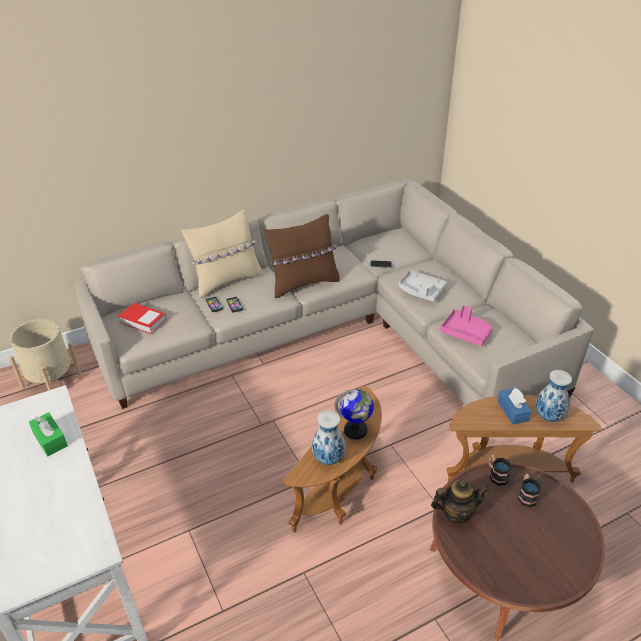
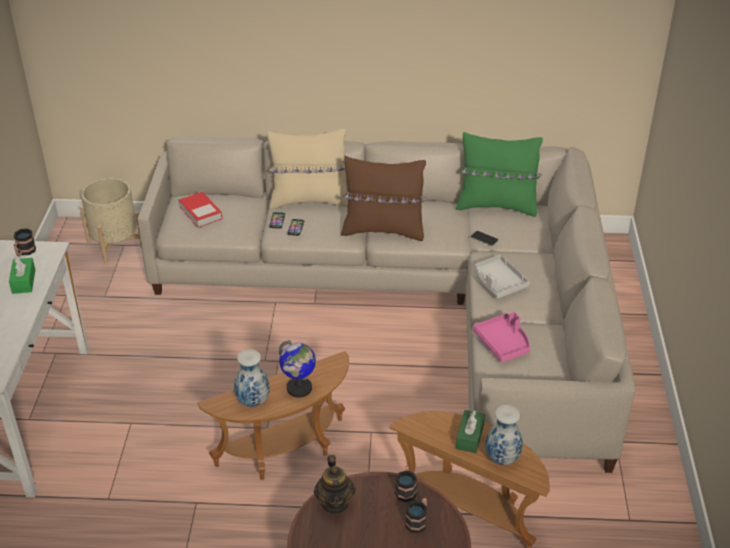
camera: 30 degrees right, 0 degrees up
teapot [431,480,489,524] -> teapot turned 60 degrees clockwise [314,455,356,514]
blue tissue box [497,388,532,425] -> green tissue box [456,410,485,453]
none -> mug [14,228,36,256]
none -> green pillow [456,132,543,217]

